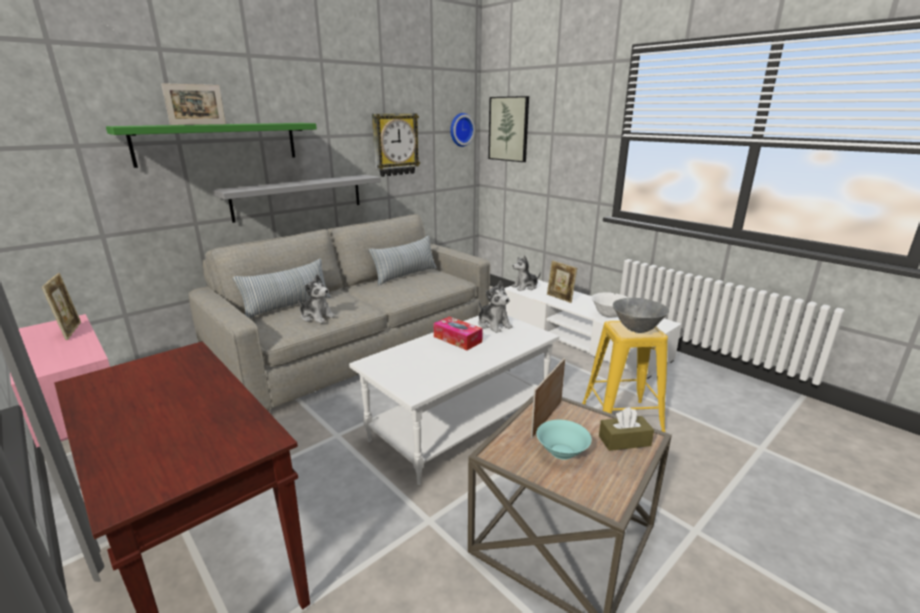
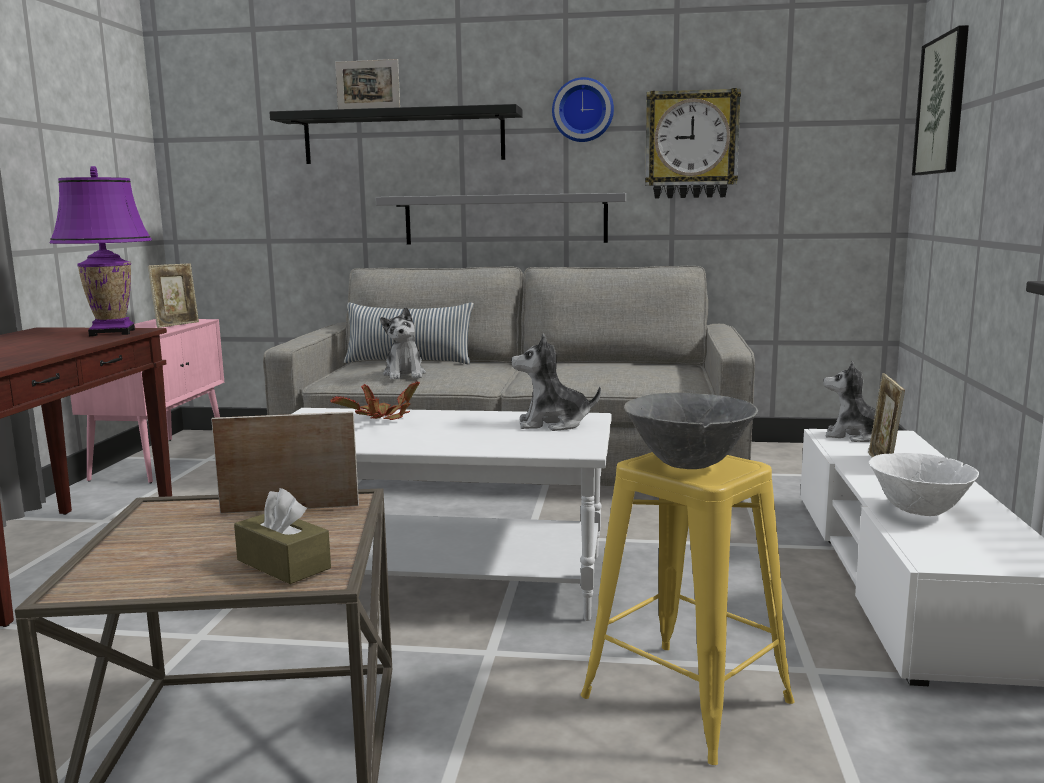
camera: 50 degrees right, 10 degrees down
green shelf [106,123,317,168] -> black shelf [269,104,523,164]
pillow [369,236,437,285] -> none
tissue box [434,316,483,350] -> none
wall clock [450,113,475,147] -> wall clock moved to [552,77,614,142]
plush toy [478,281,513,333] -> plush toy turned 75 degrees clockwise [511,334,601,431]
turquoise bowl [537,420,592,460] -> none
none -> purple table lamp [50,166,152,336]
none -> potted plant [330,380,420,420]

